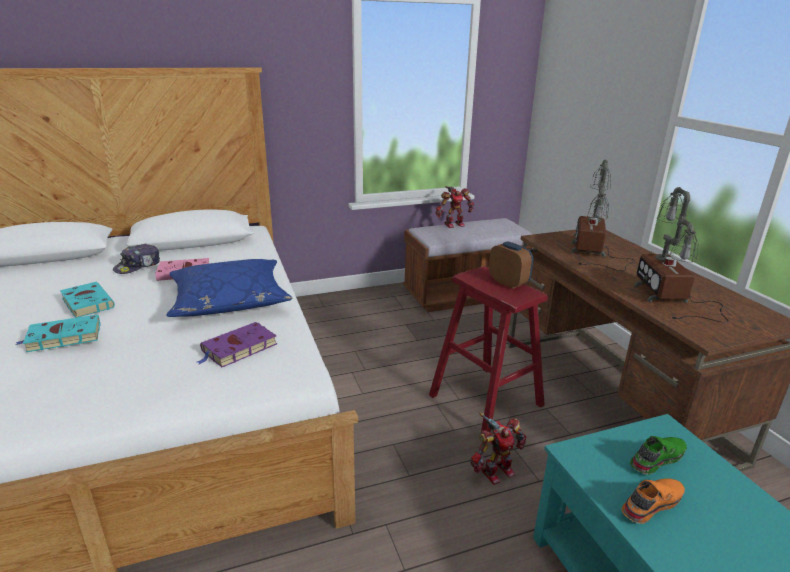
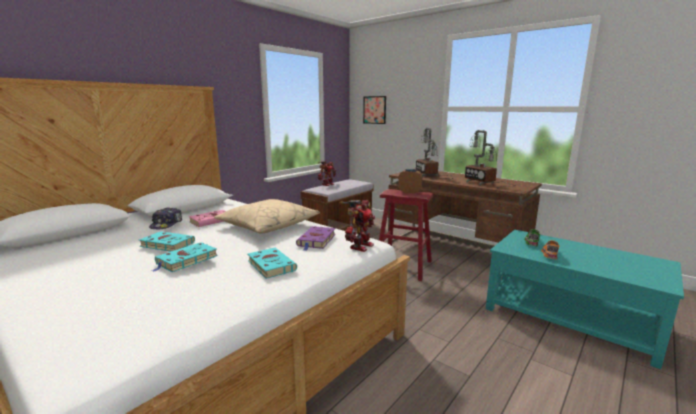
camera: 30 degrees left, 10 degrees down
blue pillow [167,259,292,317] -> beige pillow [214,199,320,234]
toy robot [470,413,526,485] -> toy robot moved to [339,200,375,252]
none -> turquoise book [248,248,297,279]
none -> picture [363,96,386,124]

